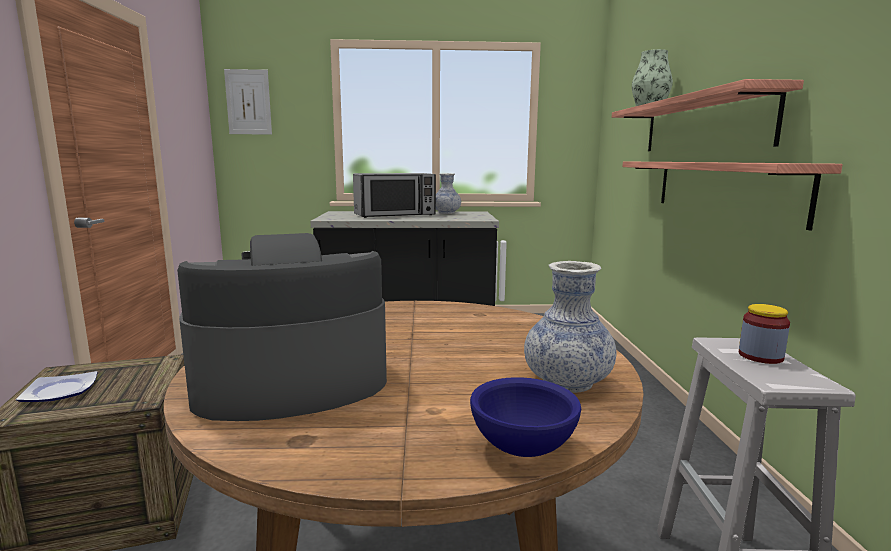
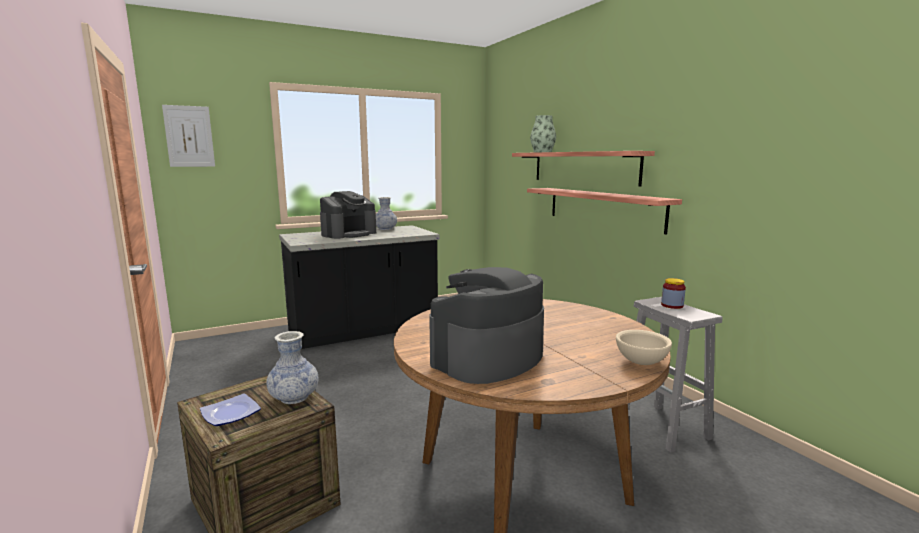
camera: 25 degrees left, 0 degrees up
microwave [353,173,436,218] -> coffee machine [320,191,376,239]
blue bowl [470,377,581,457] -> beige bowl [616,330,672,365]
vase [524,261,616,393] -> vase moved to [267,331,318,404]

